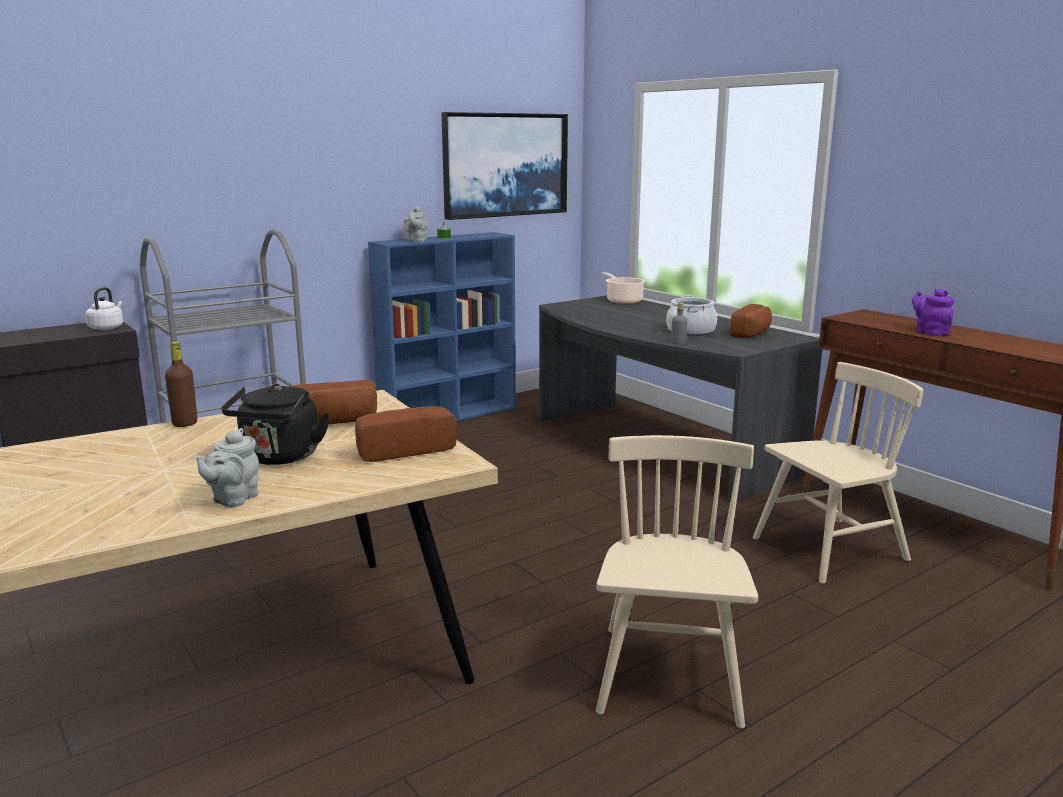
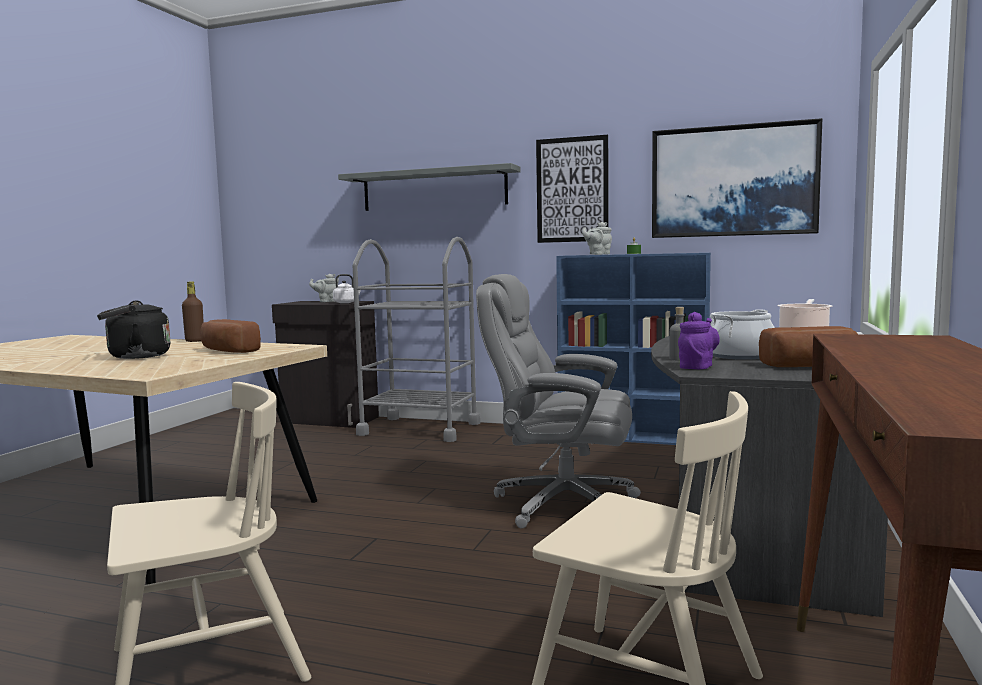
camera: 55 degrees right, 10 degrees down
grey teapot [196,428,259,507] -> grey teapot moved to [309,274,339,302]
bread [355,407,457,462] -> none
purple teapot [912,289,954,336] -> purple teapot moved to [678,312,720,369]
none -> grey shelf [338,163,521,211]
none -> grey office chair [476,274,641,528]
none -> picture [536,135,609,243]

